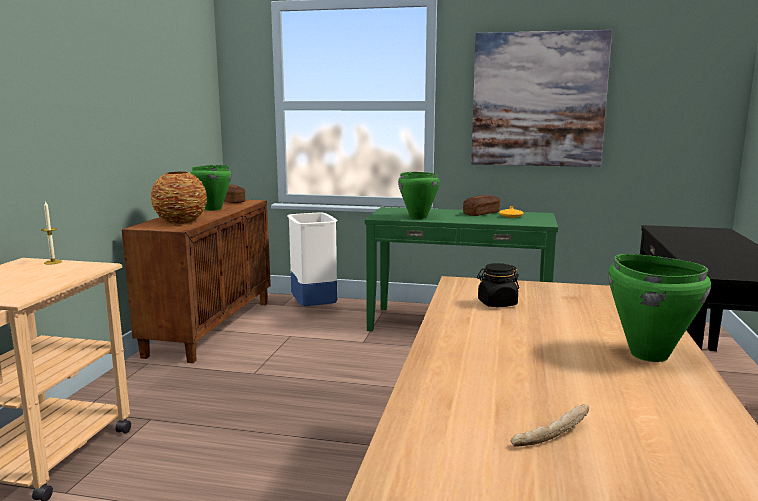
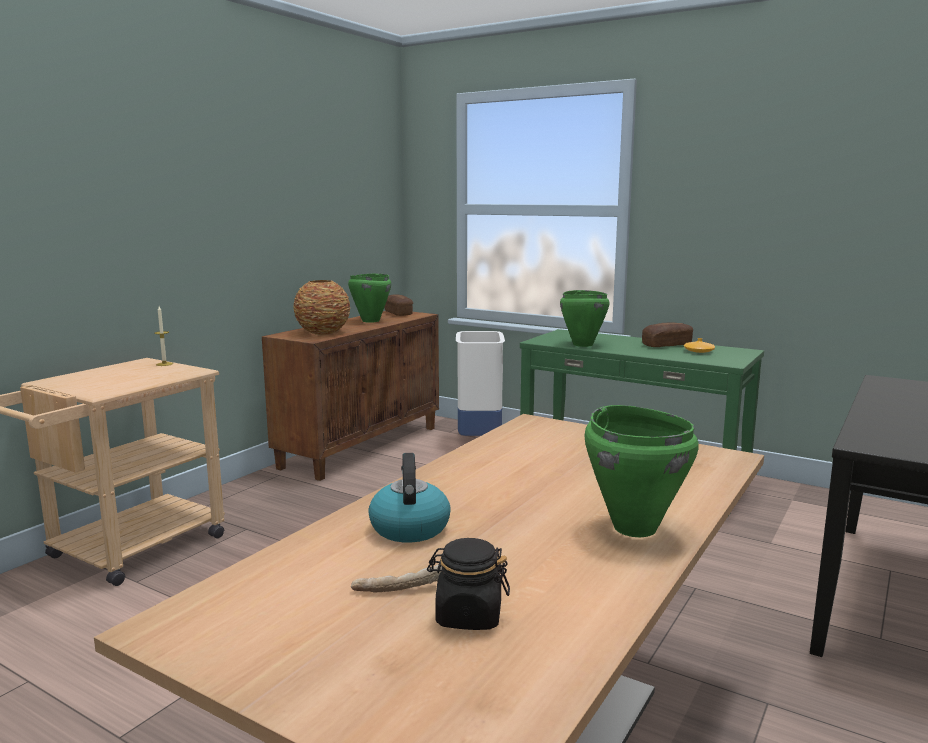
camera: 20 degrees right, 0 degrees up
picture [471,30,612,167] -> none
black jar [477,263,519,307] -> black jar moved to [427,538,510,630]
none -> kettle [368,453,451,543]

